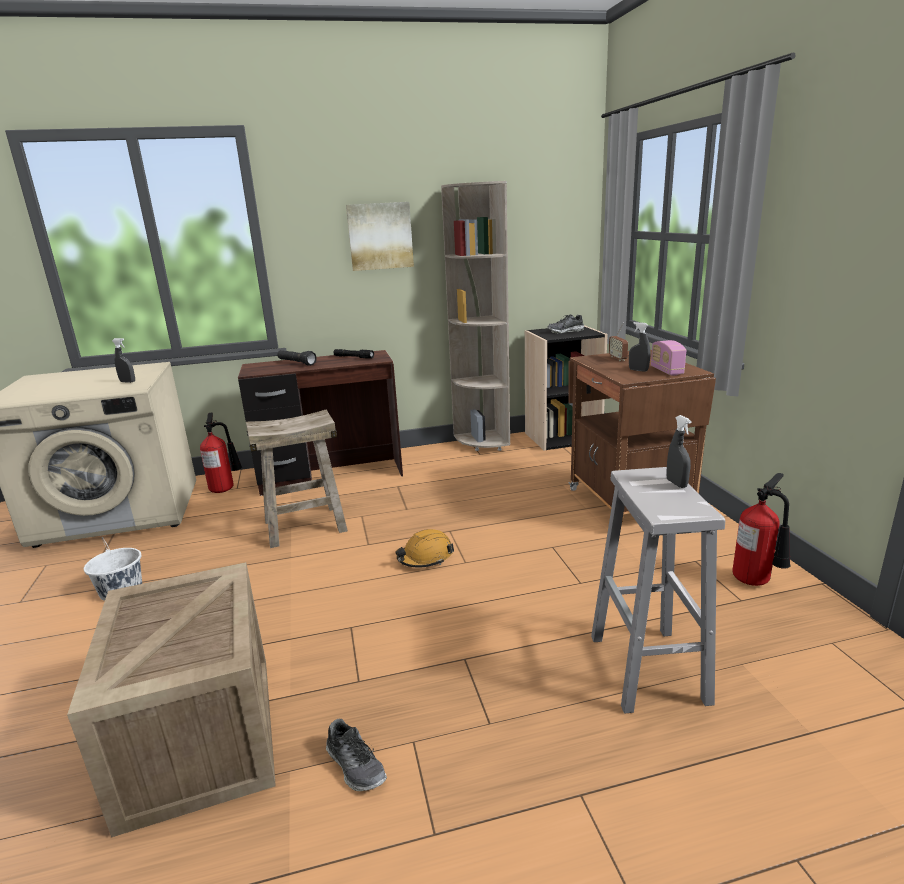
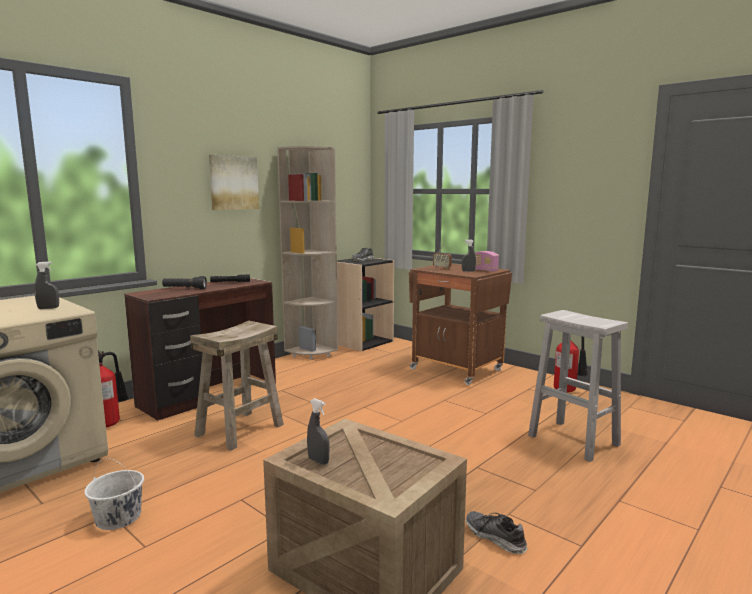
camera: 35 degrees left, 10 degrees down
shoe [326,719,387,791] -> shoe turned 150 degrees counterclockwise [466,511,528,554]
orange hard hat [396,529,454,568] -> none
grey spray bottle [666,415,692,488] -> grey spray bottle moved to [307,398,329,465]

